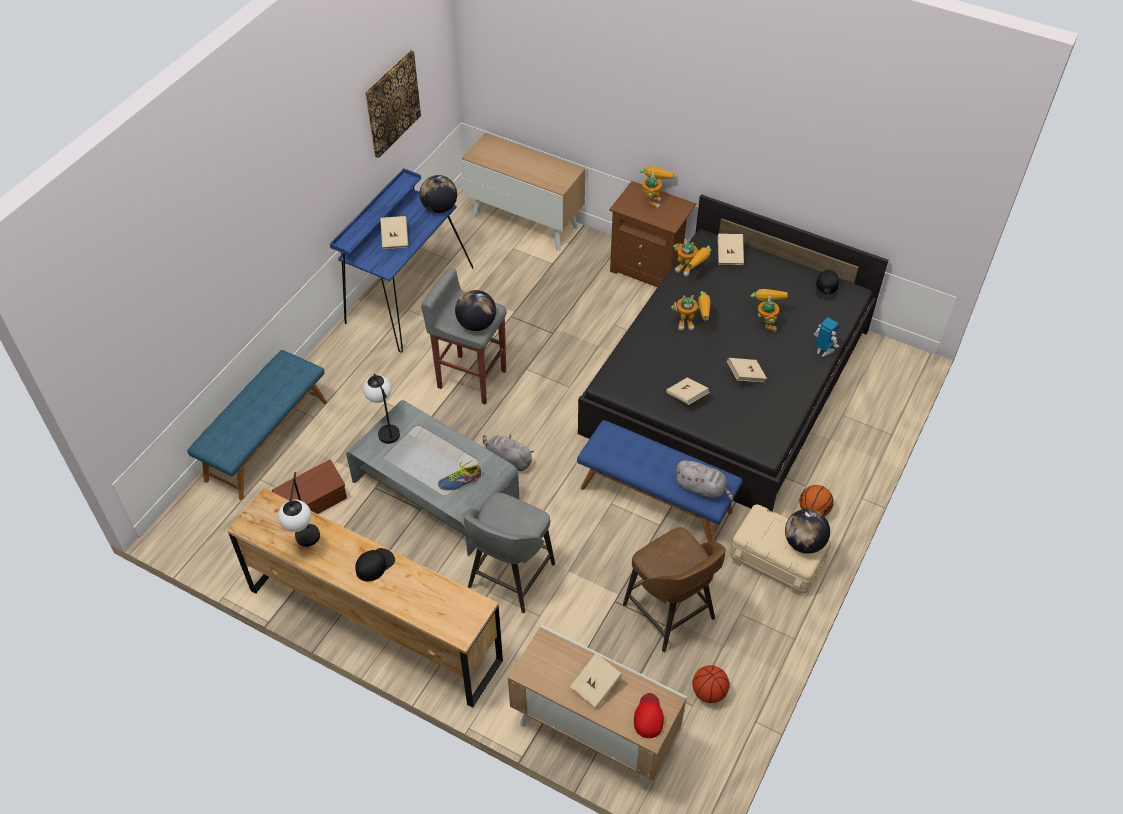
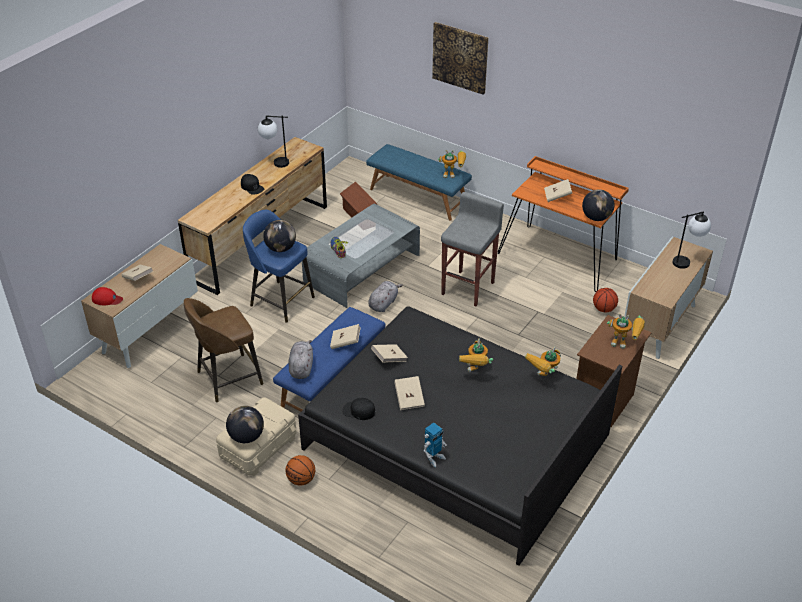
camera: 95 degrees right, 10 degrees down
blue desk [330,168,473,352] -> orange desk [498,156,629,292]
table lamp [363,374,400,444] -> table lamp moved to [673,211,711,269]
picture [365,50,421,158] -> picture moved to [432,22,489,95]
globe [455,290,496,331] -> globe moved to [263,220,296,252]
grey stool [463,493,555,613] -> blue stool [243,210,315,323]
grey plush toy [675,460,733,501] -> grey plush toy turned 150 degrees clockwise [288,340,313,379]
basketball [692,665,730,703] -> basketball moved to [593,288,618,312]
beige book [718,234,744,265] -> beige book moved to [330,324,361,349]
toy robot [751,289,788,332] -> toy robot moved to [438,150,466,178]
black cap [816,270,839,300] -> black cap moved to [342,398,375,420]

